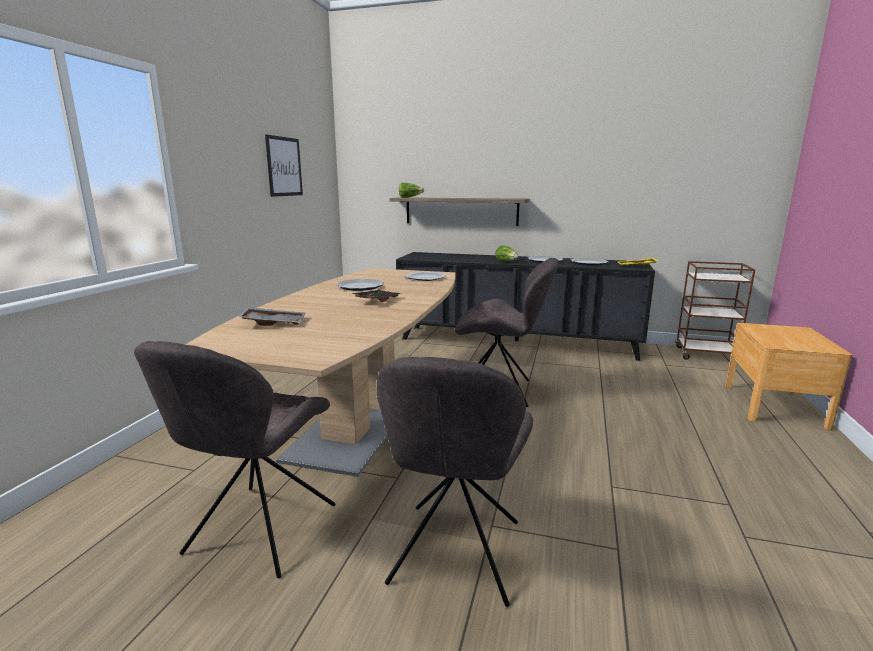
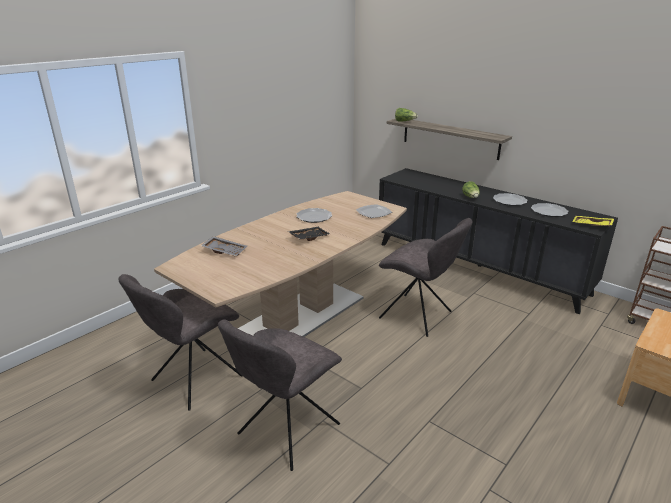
camera: 25 degrees right, 10 degrees up
picture [265,134,303,197] -> none

